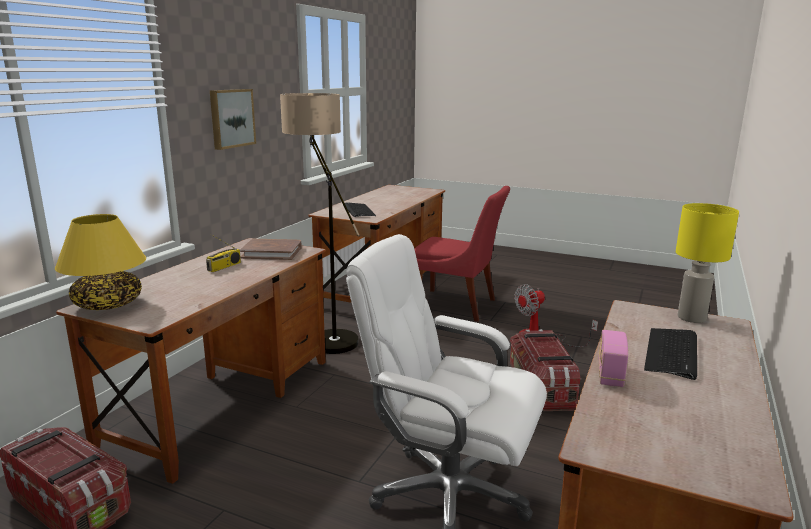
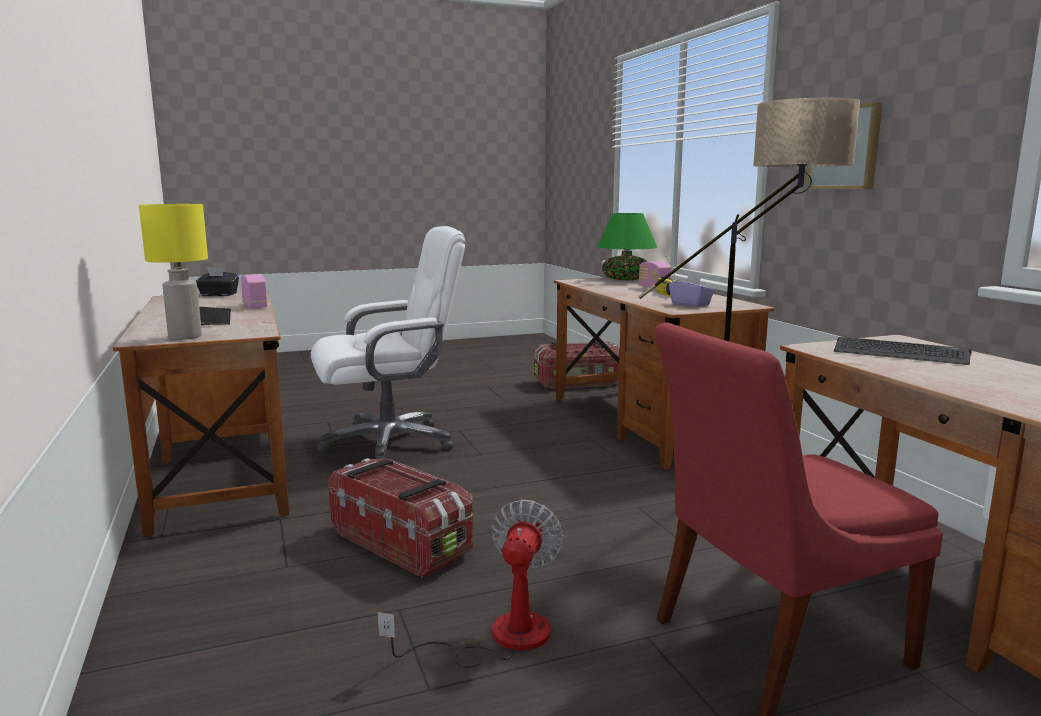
camera: 135 degrees right, 5 degrees down
yellow table lamp [55,214,146,310] -> green table lamp [597,213,657,280]
brown book [240,239,302,260] -> purple tissue box [669,273,715,307]
none -> black tissue box [196,267,239,296]
none -> radio [639,261,671,289]

